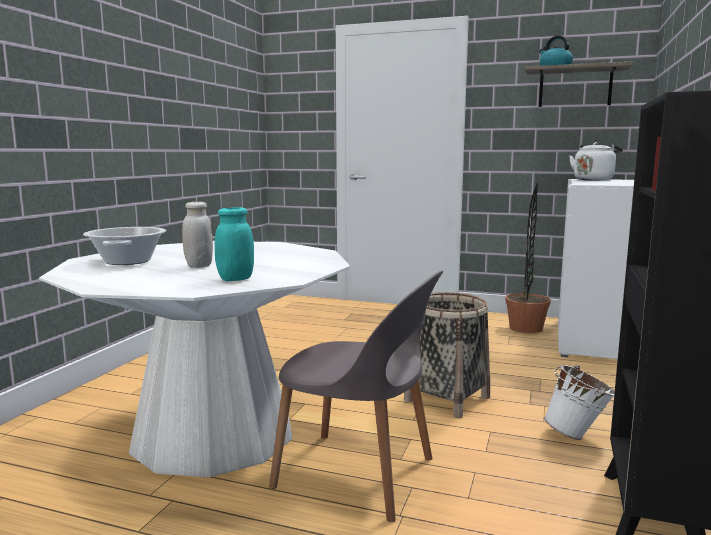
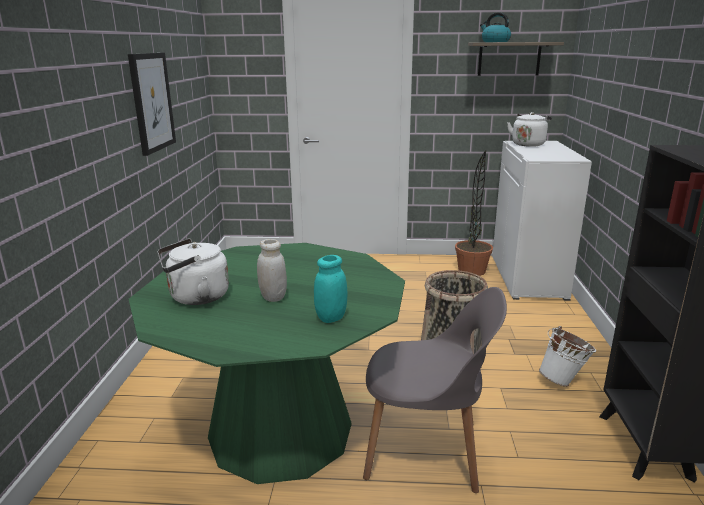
camera: 15 degrees left, 10 degrees up
white dining table [39,241,350,477] -> green dining table [129,243,405,484]
cooking pot [83,227,166,265] -> white kettle [157,238,229,305]
none -> picture [128,53,176,156]

